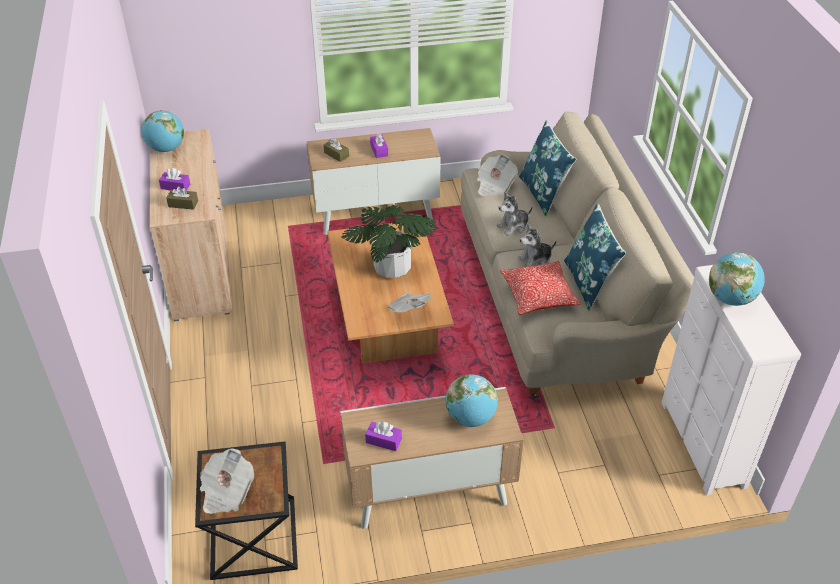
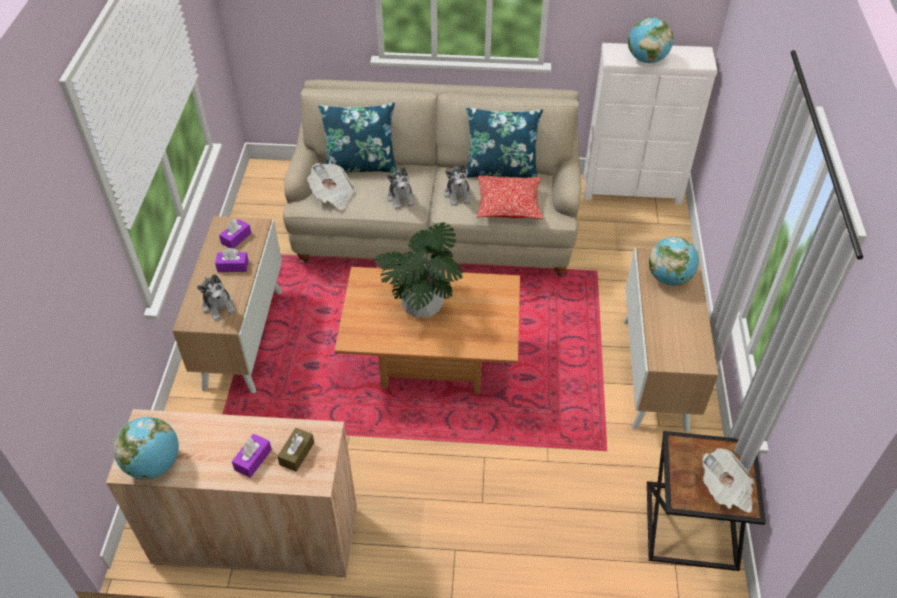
camera: 75 degrees left, 5 degrees up
brown tissue box [323,138,349,162] -> plush toy [197,274,236,321]
purple tissue box [365,422,402,451] -> purple tissue box moved to [219,219,252,249]
newspaper [387,293,433,312] -> none

